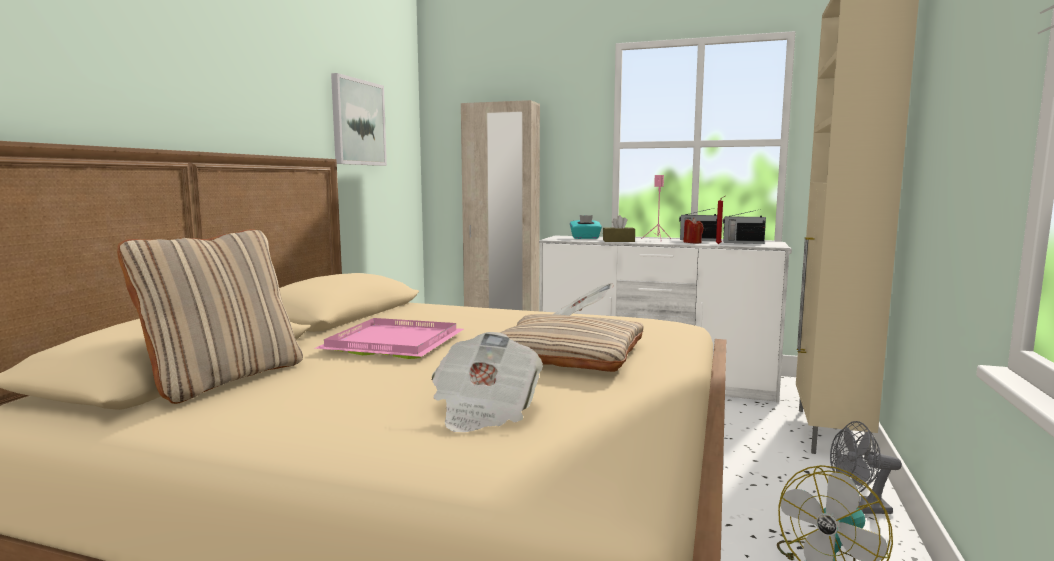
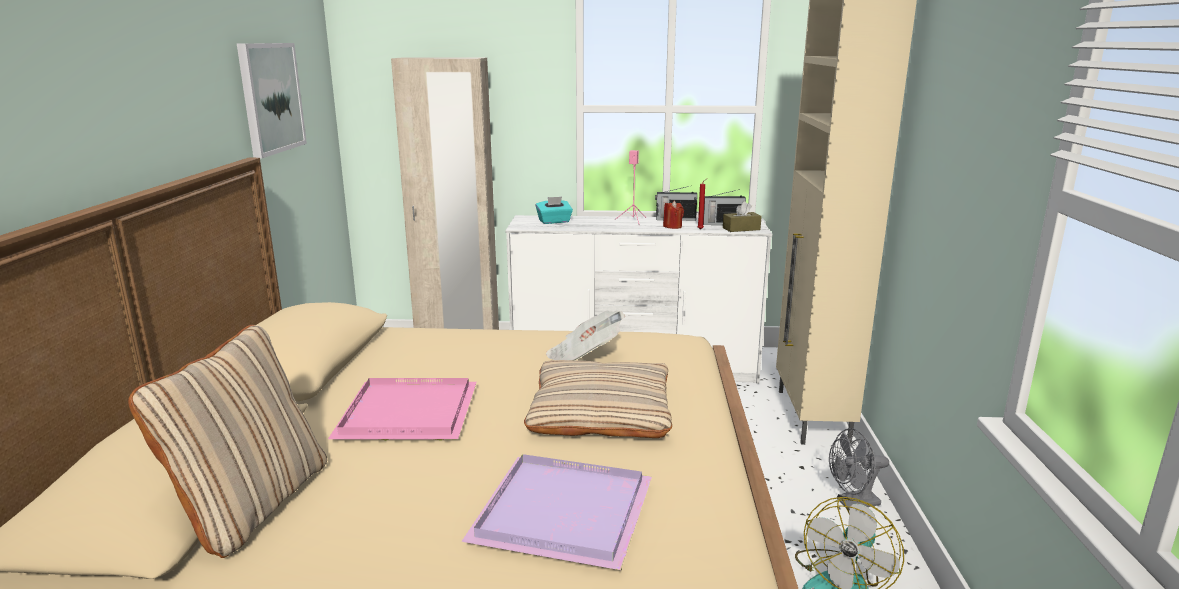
camera: 15 degrees left, 10 degrees up
newspaper [431,332,543,432] -> purple tray [461,454,652,570]
brown tissue box [603,215,635,242] -> brown tissue box moved to [723,201,762,232]

